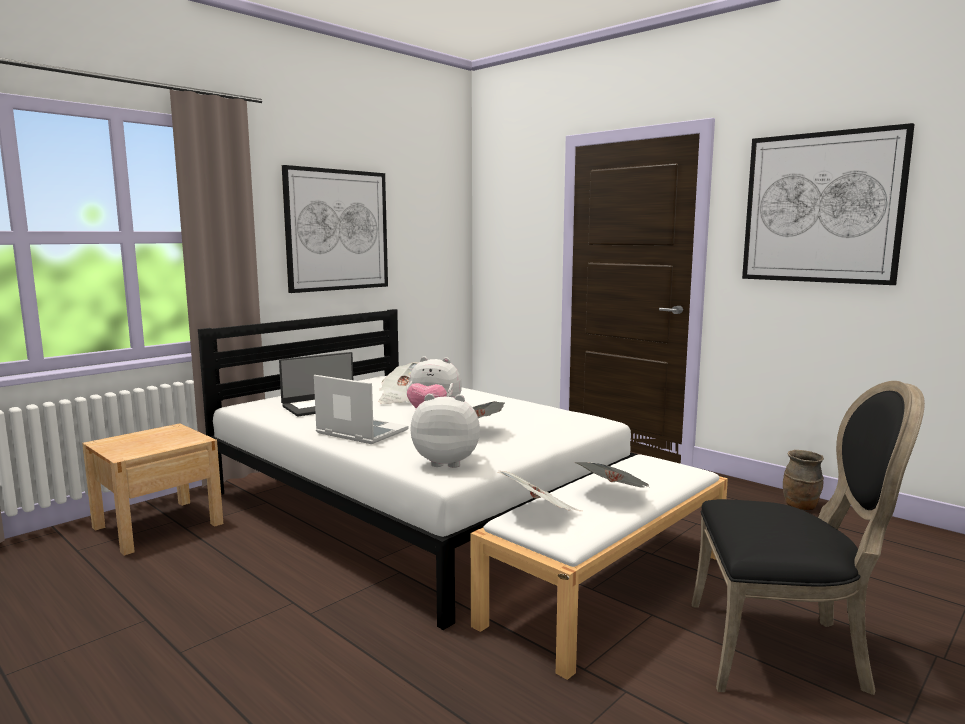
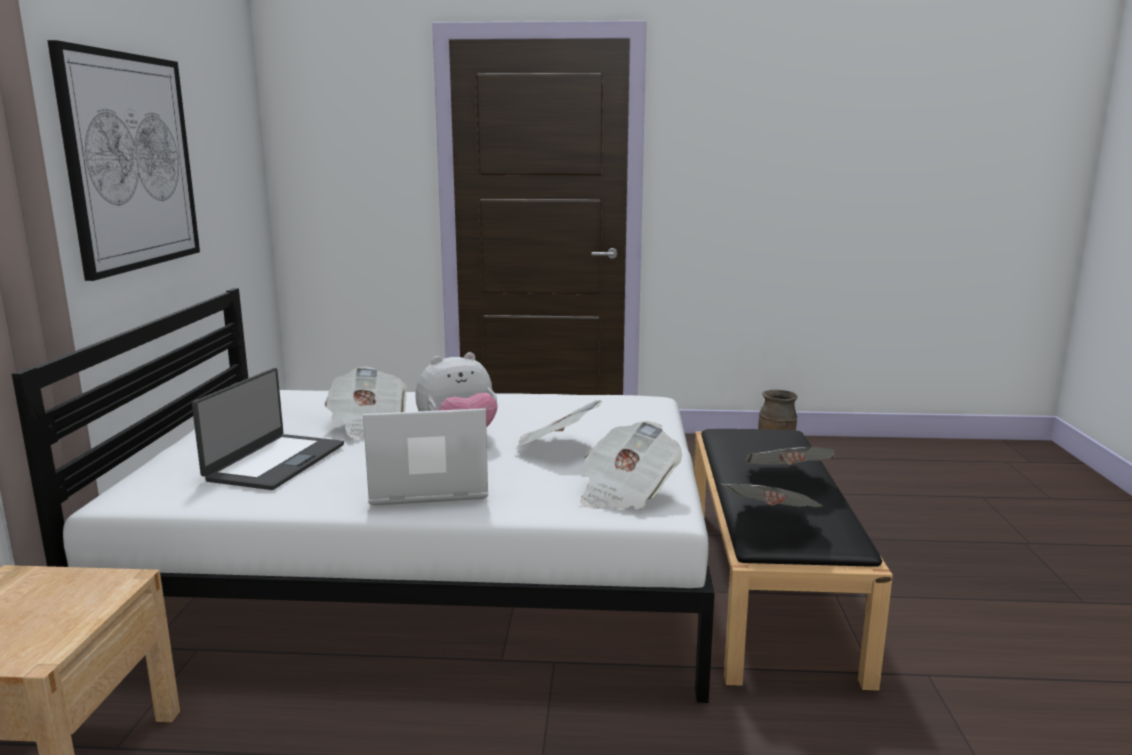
camera: 40 degrees left, 5 degrees up
plush toy [410,394,480,468] -> newspaper [580,421,682,509]
white bench [471,454,728,680] -> black bench [694,429,893,691]
black chair [692,381,925,695] -> none
picture [742,123,915,285] -> none

